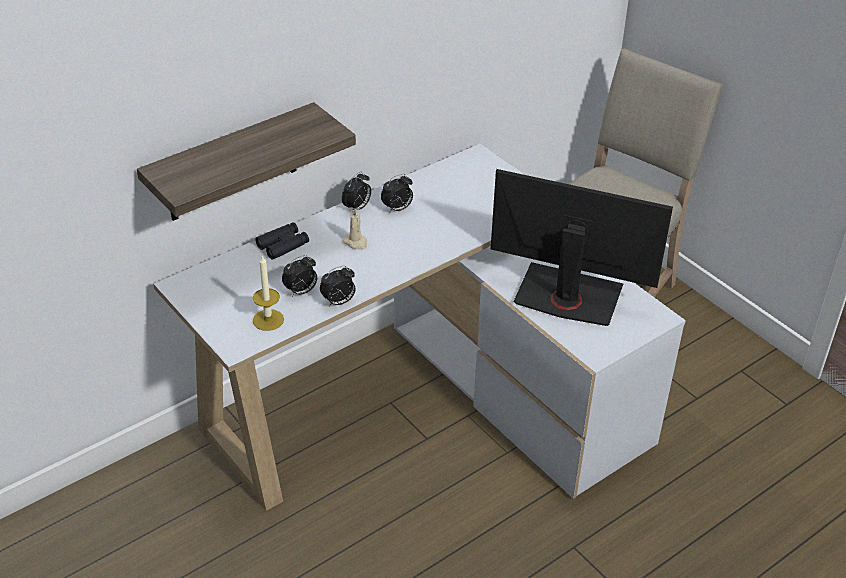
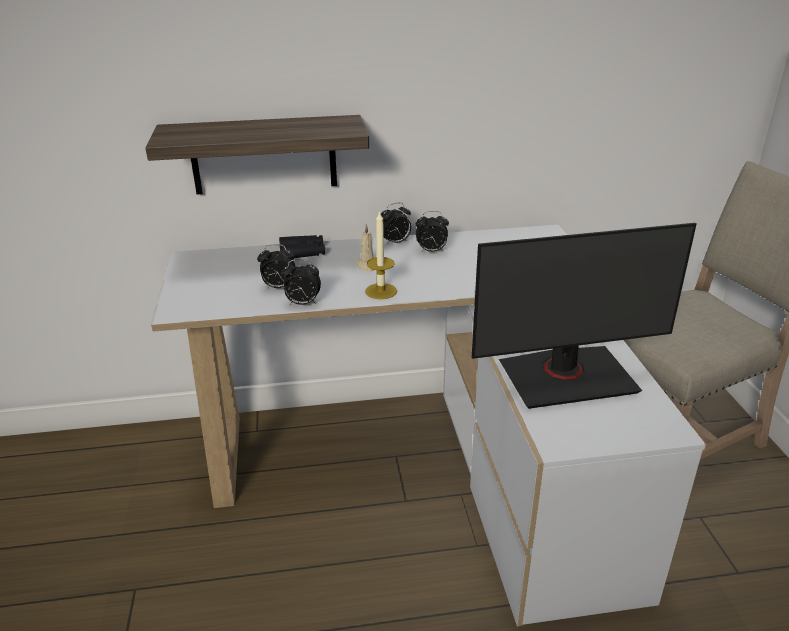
camera: 30 degrees right, 10 degrees down
candle [253,256,284,331] -> candle moved to [365,210,397,299]
monitor [491,169,673,326] -> monitor turned 120 degrees clockwise [472,223,697,409]

